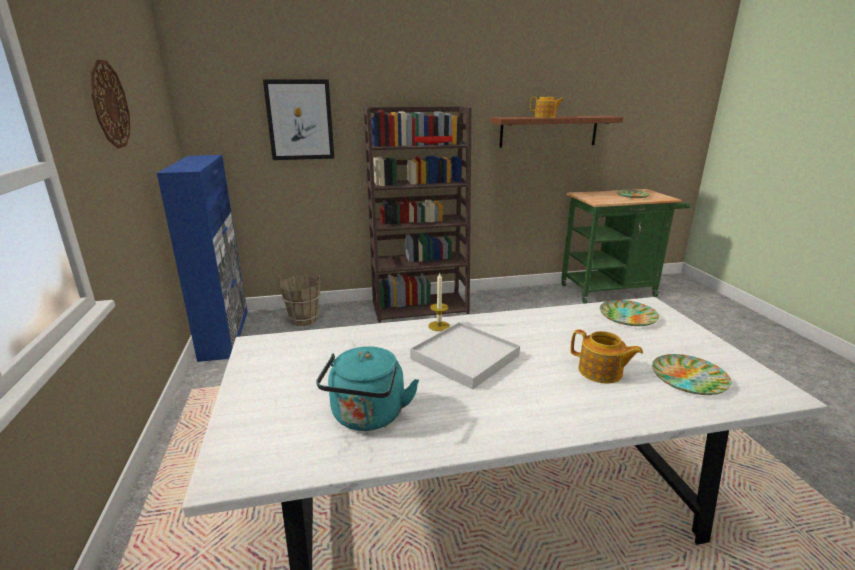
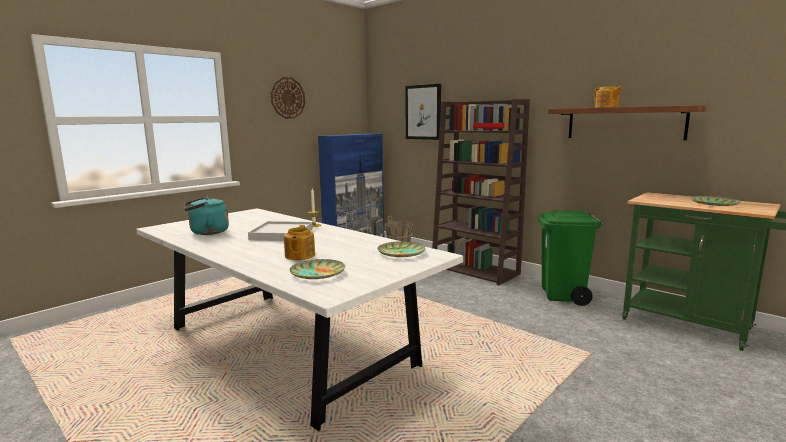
camera: 55 degrees right, 10 degrees down
none -> green trash can [538,211,603,306]

